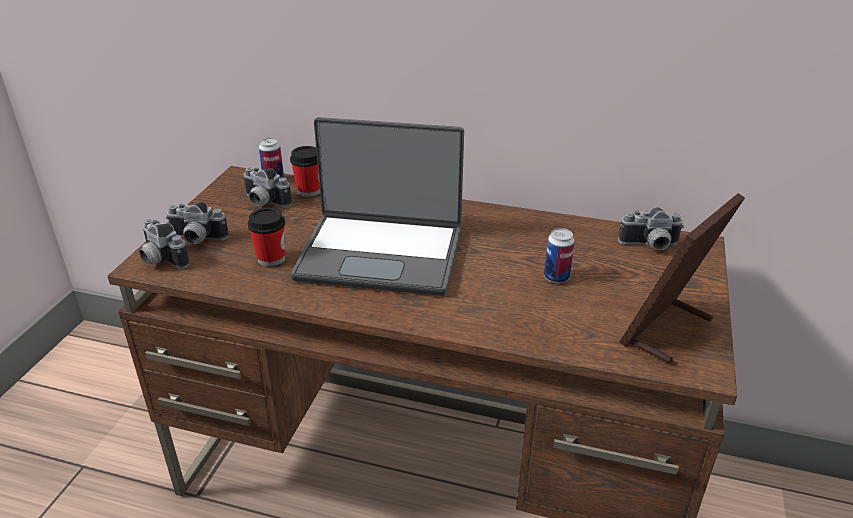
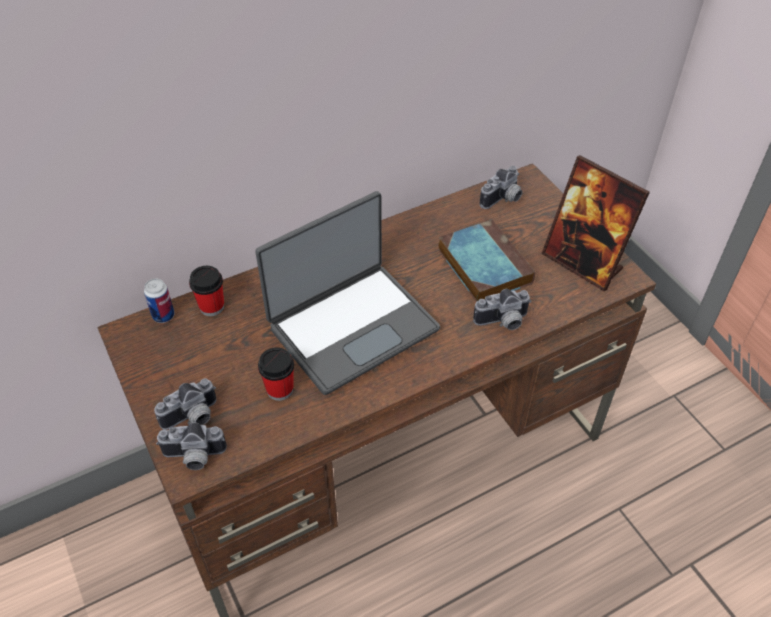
camera: 45 degrees left, 15 degrees up
camera [242,168,292,208] -> camera moved to [473,289,532,330]
can [544,228,575,283] -> book [438,219,535,302]
picture frame [620,193,745,364] -> picture frame turned 45 degrees counterclockwise [541,155,650,292]

